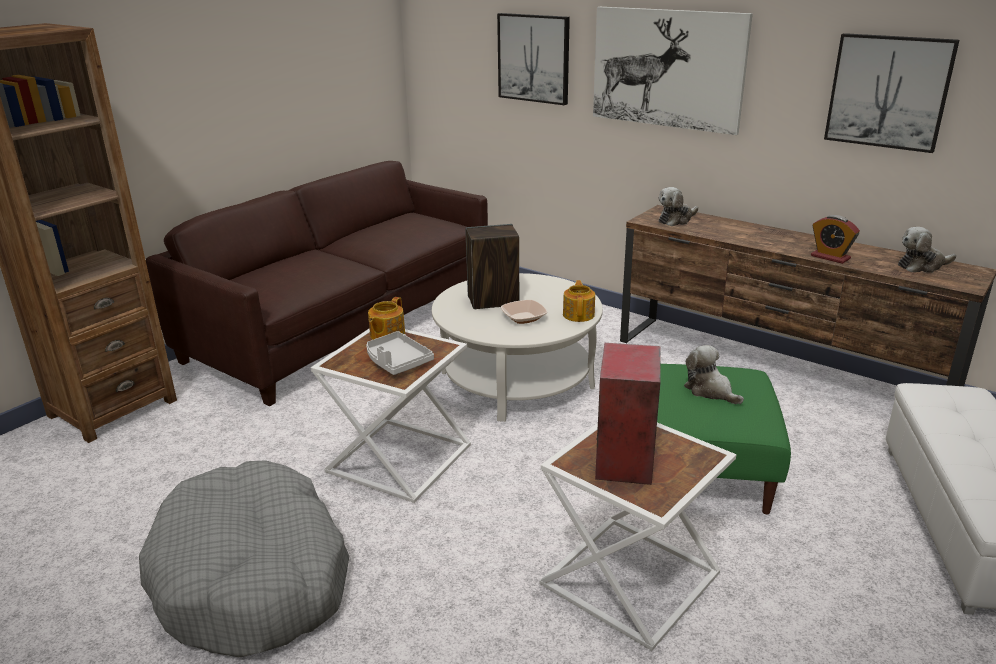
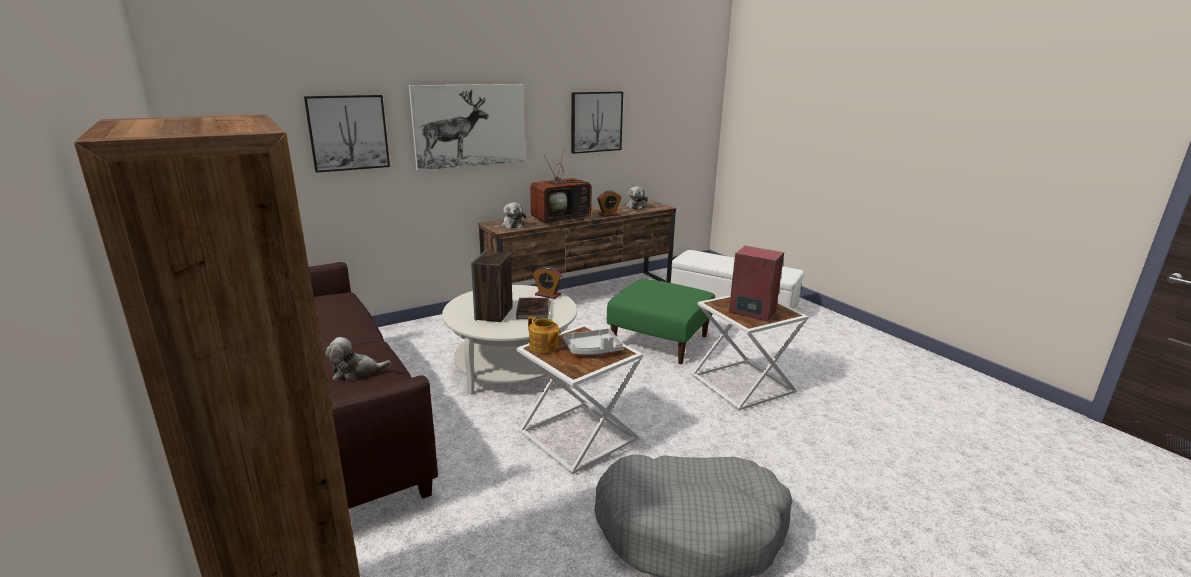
camera: 70 degrees left, 5 degrees down
bowl [501,300,547,324] -> brown book [516,298,551,319]
teapot [563,280,595,322] -> alarm clock [533,266,563,299]
plush toy [684,345,744,404] -> plush toy moved to [325,337,391,381]
none -> television [530,147,592,225]

